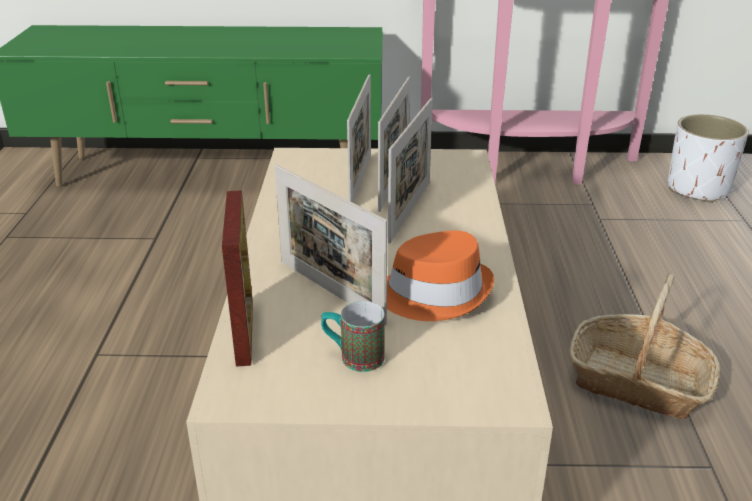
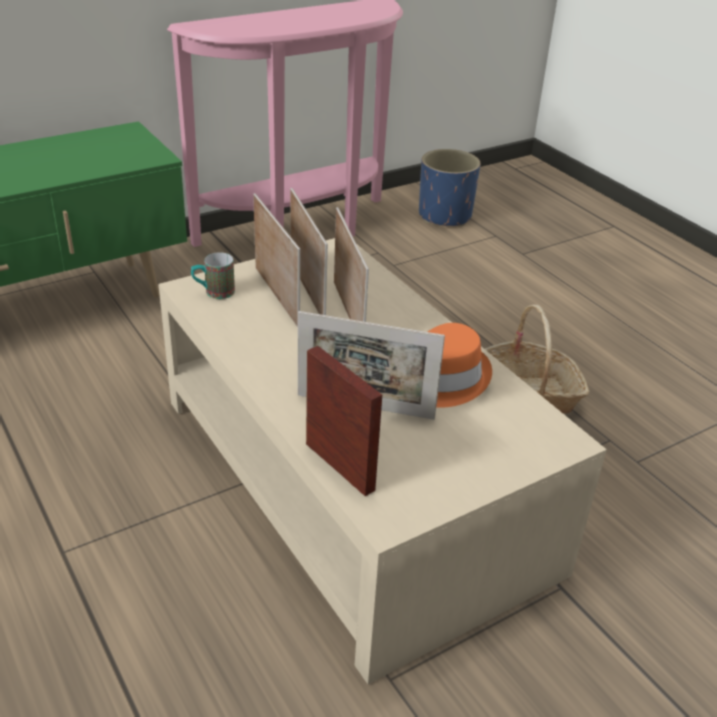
camera: 35 degrees left, 5 degrees up
mug [321,301,385,372] -> mug moved to [191,252,235,299]
white planter [668,114,749,203] -> blue planter [419,149,481,227]

